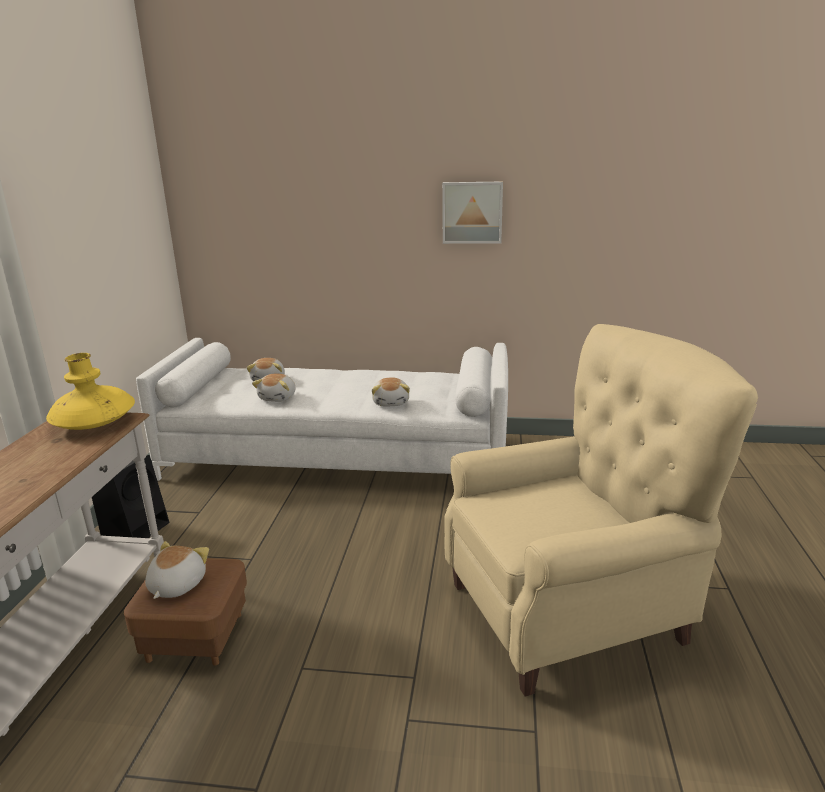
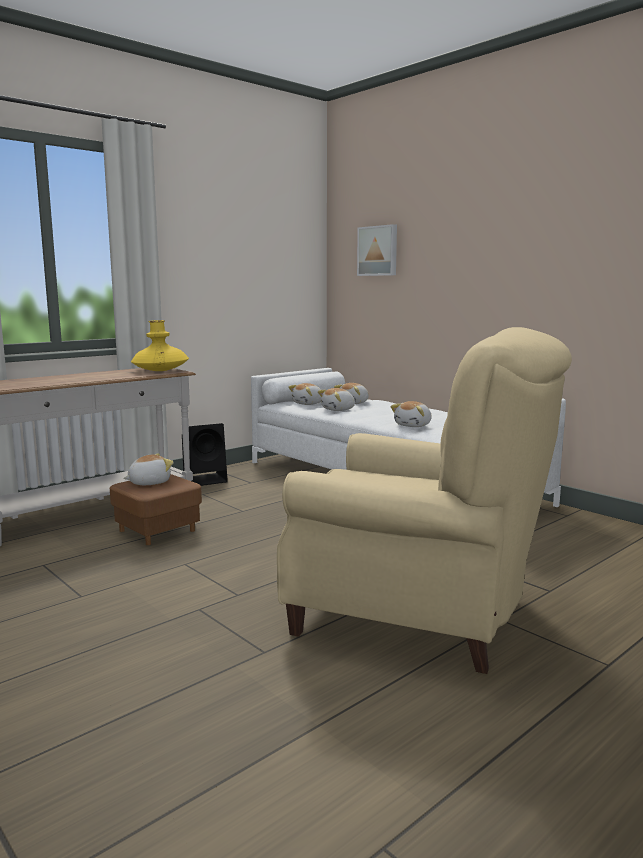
camera: 40 degrees right, 10 degrees down
picture [442,181,503,244] -> picture moved to [357,224,397,276]
none -> plush toy [288,383,322,405]

